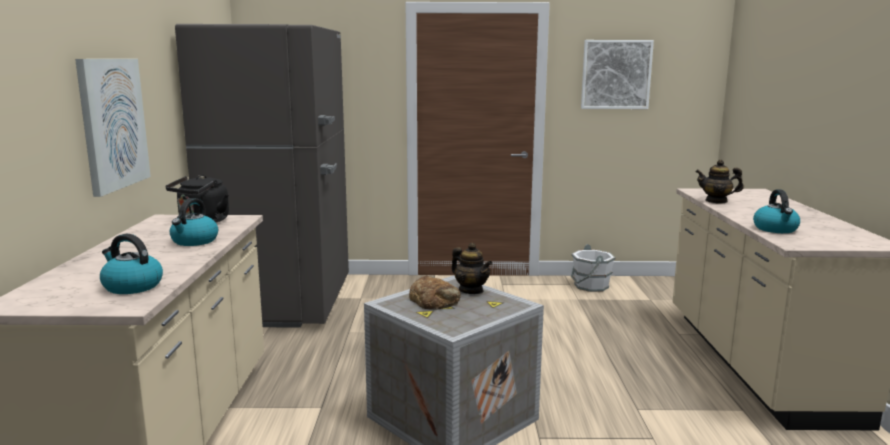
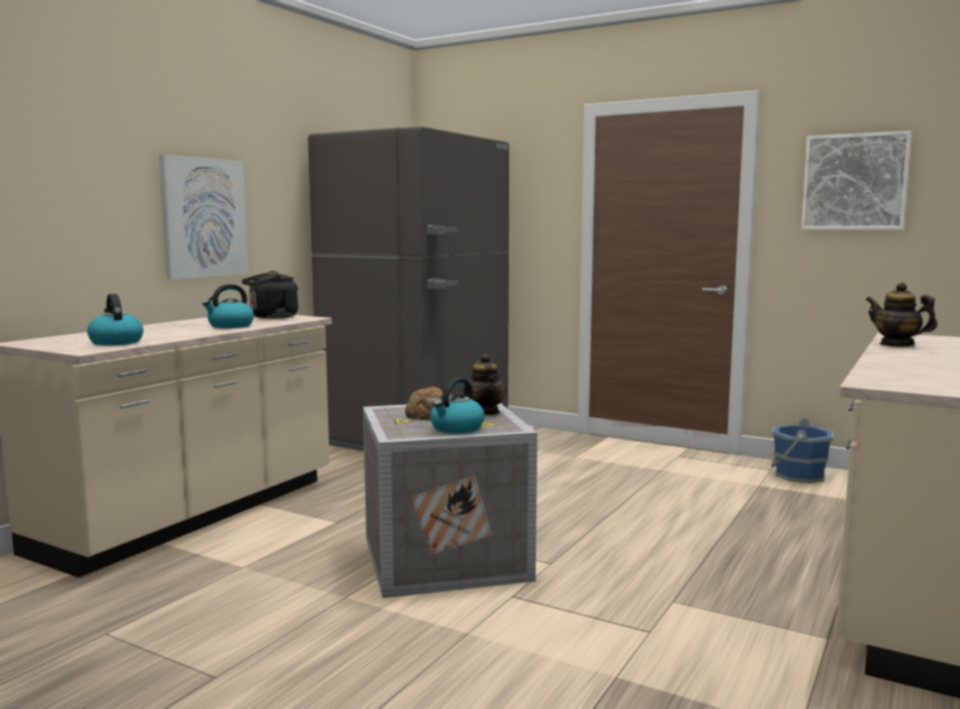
camera: 30 degrees right, 5 degrees down
white bucket [571,244,616,292] -> blue bucket [771,417,833,483]
kettle [753,189,800,233] -> kettle moved to [430,377,485,434]

